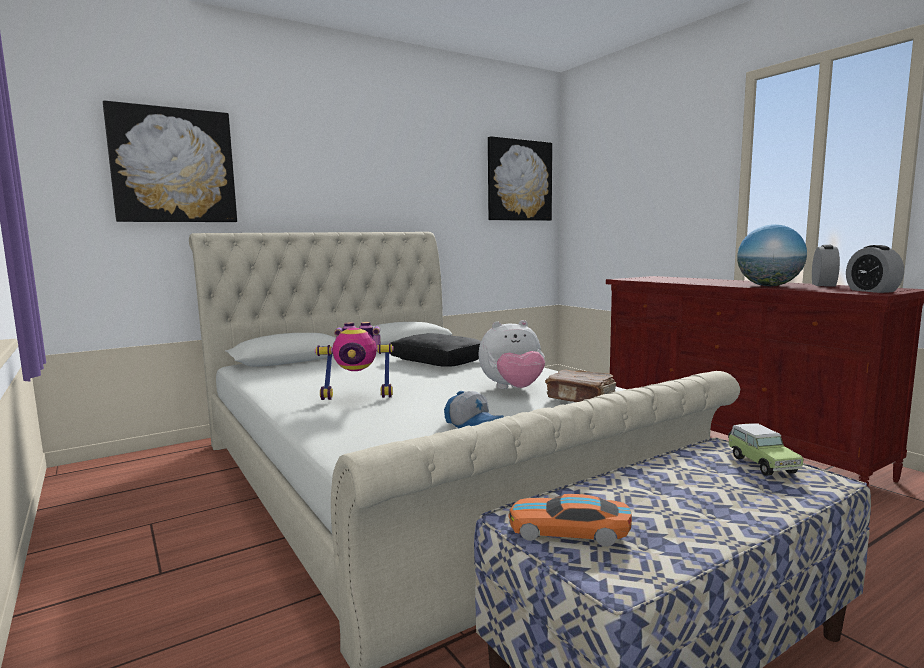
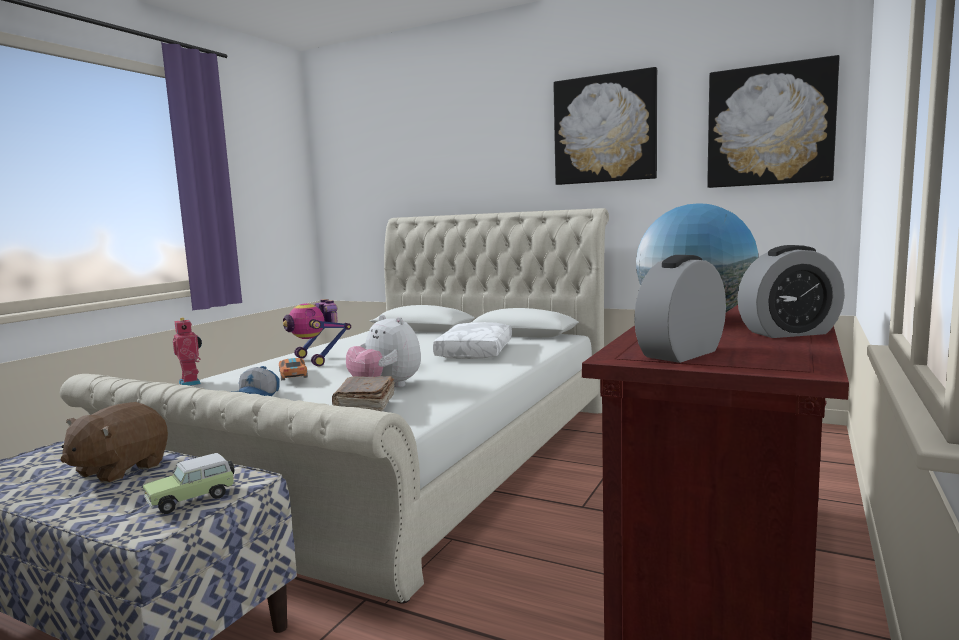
camera: 60 degrees right, 0 degrees up
picture [103,101,237,222] -> picture moved to [553,67,657,185]
black pillow [390,333,481,367] -> white pillow [433,322,512,359]
toy car [508,494,632,547] -> toy car moved to [279,358,308,380]
none -> brown plush toy [61,402,168,484]
none -> toy robot [173,318,202,386]

